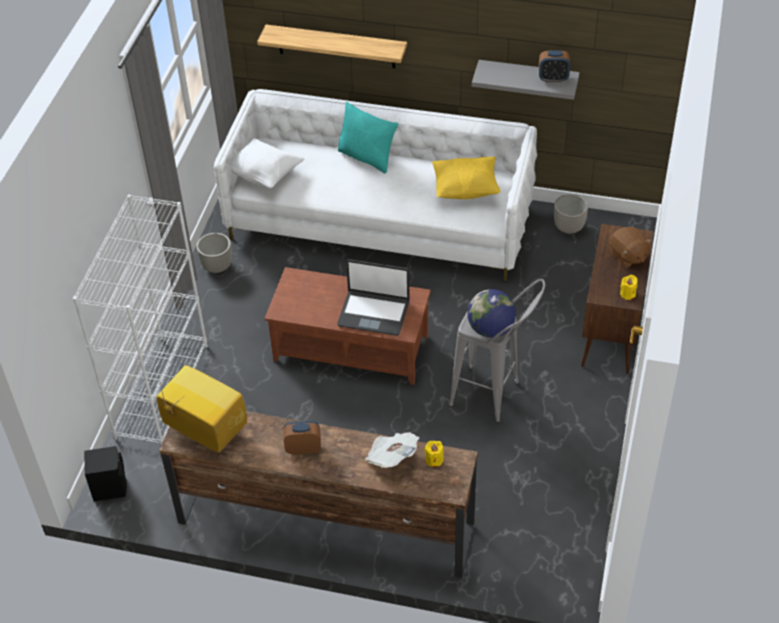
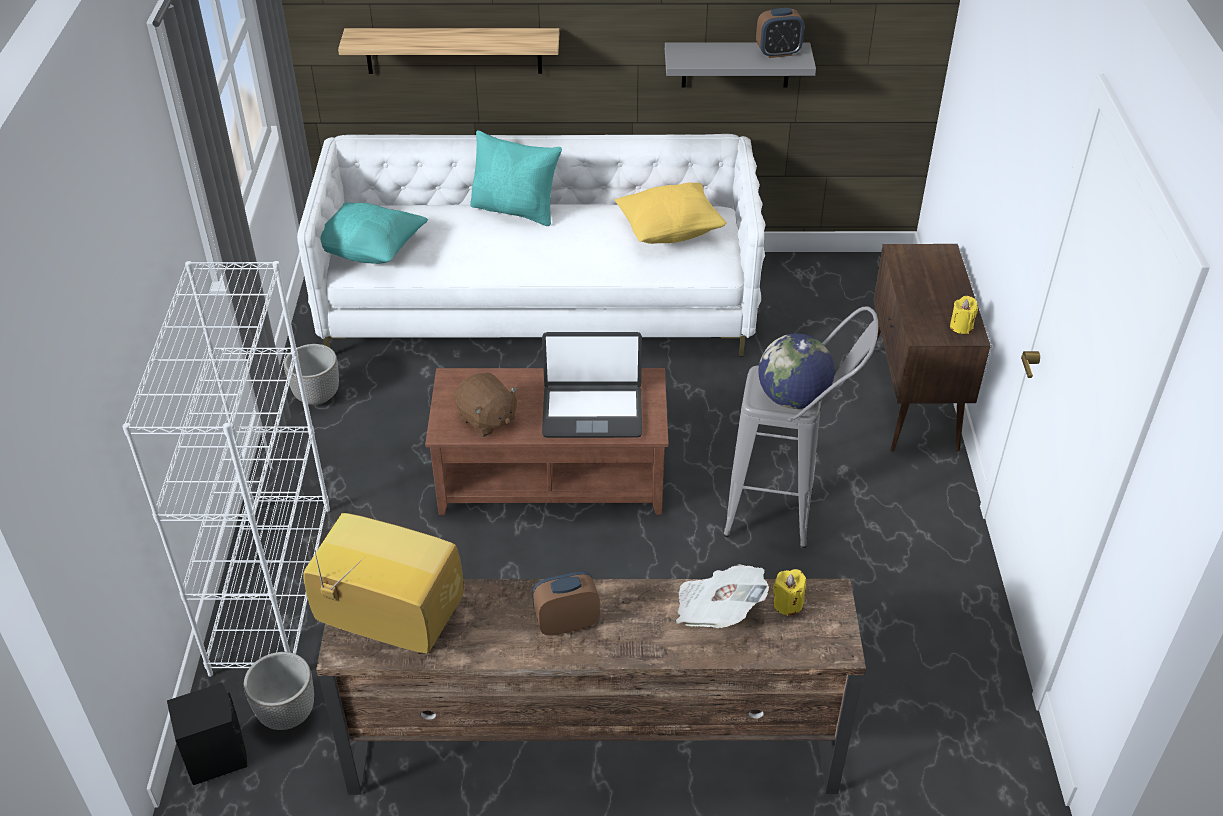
camera: 15 degrees left, 5 degrees down
white pillow [231,138,305,188] -> turquoise pillow [320,202,428,264]
planter [554,194,588,234] -> planter moved to [244,652,314,730]
brown plush toy [609,227,652,268] -> brown plush toy moved to [454,372,518,437]

